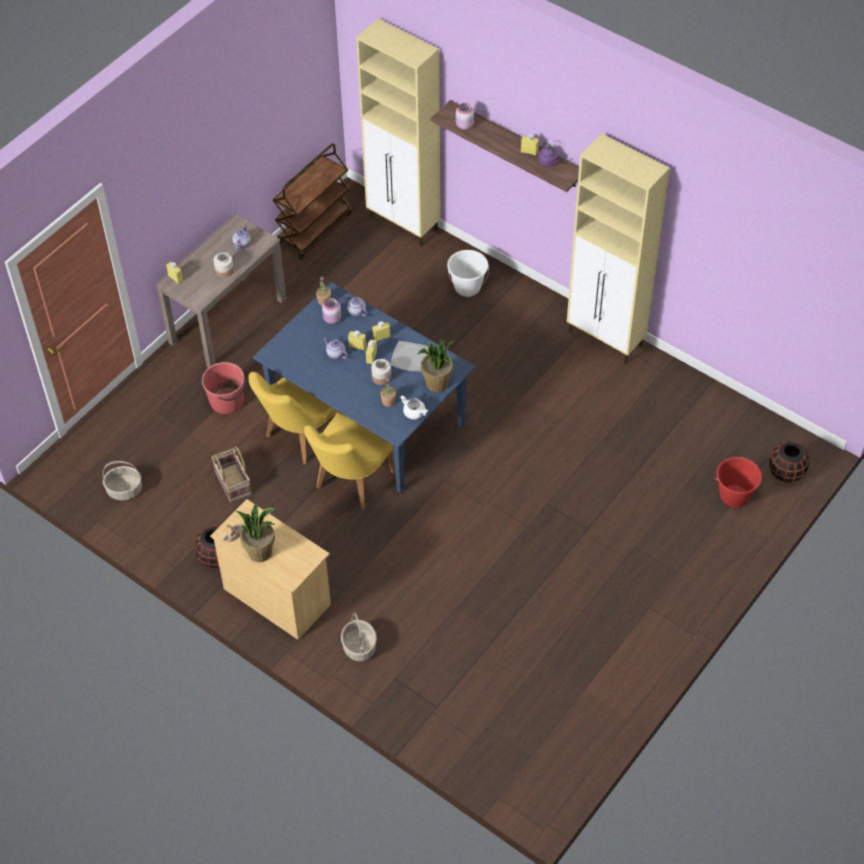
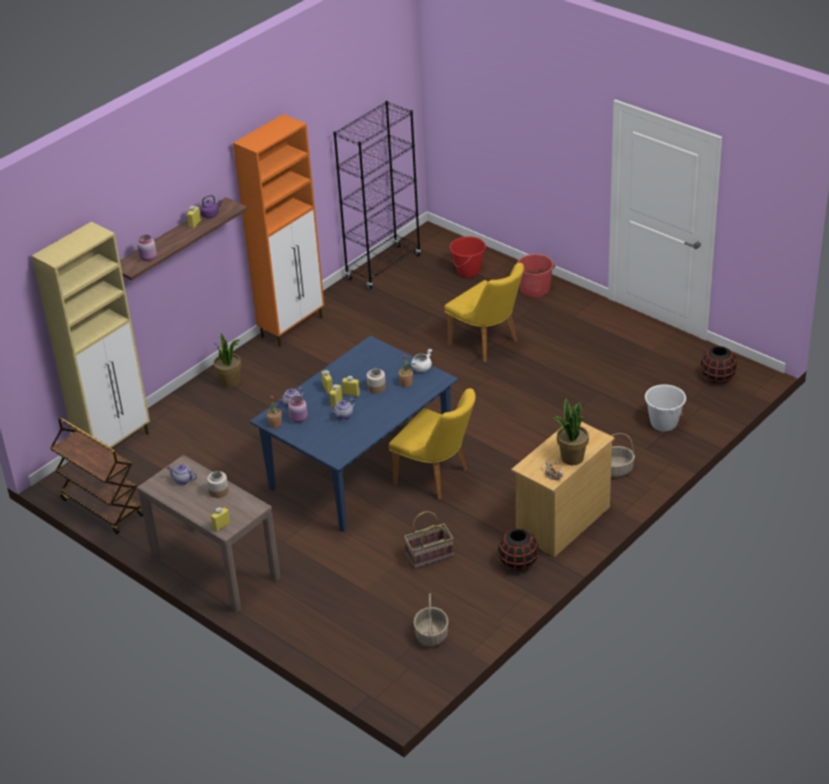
camera: 85 degrees left, 15 degrees down
red bucket [202,362,246,414] -> red bucket moved to [517,254,555,298]
yellow chair [249,372,342,464] -> yellow chair moved to [444,263,524,362]
plate [391,341,428,372] -> none
potted plant [418,339,455,392] -> potted plant moved to [214,333,242,388]
white bucket [447,250,489,297] -> white bucket moved to [645,384,686,432]
beige cabinet [567,133,670,363] -> orange cabinet [233,114,324,347]
black vase [769,441,809,483] -> black vase moved to [701,346,737,384]
none -> black bookcase [333,101,421,290]

